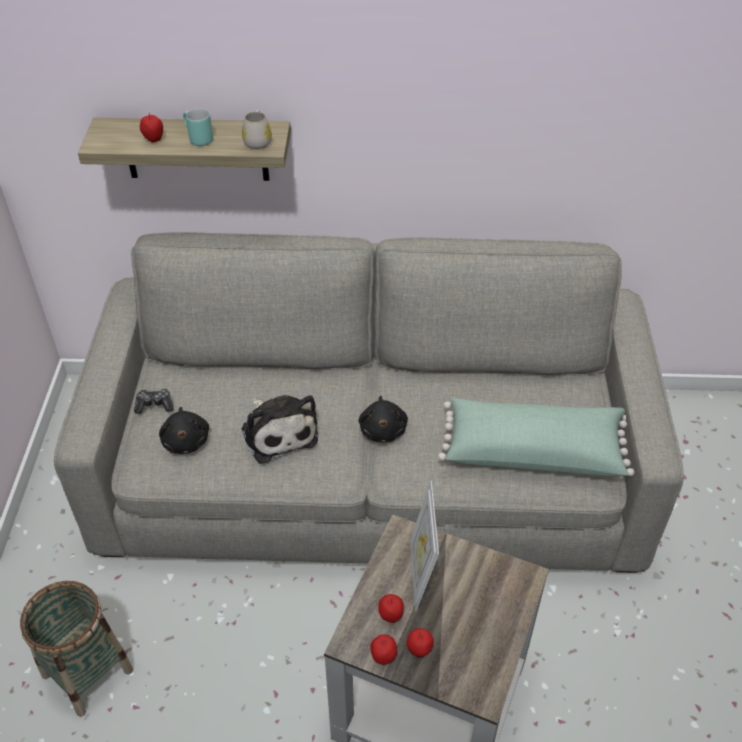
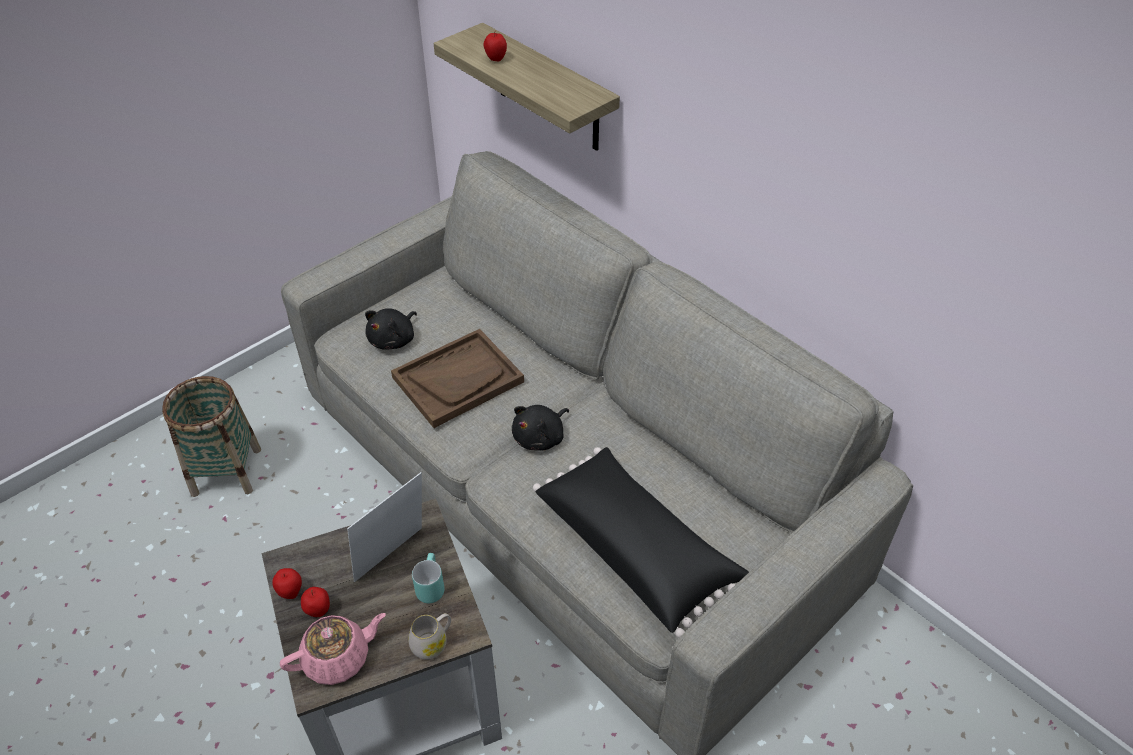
camera: 45 degrees right, 0 degrees up
game controller [134,388,174,414] -> none
turquoise mug [183,108,213,146] -> turquoise mug moved to [412,553,444,603]
plush toy [241,395,318,464] -> brown tray [391,329,524,428]
white mug [242,110,272,150] -> white mug moved to [408,613,451,660]
apple [378,594,404,623] -> none
green pillow [438,397,634,476] -> black pillow [533,447,749,638]
none -> pink teapot [280,613,386,685]

